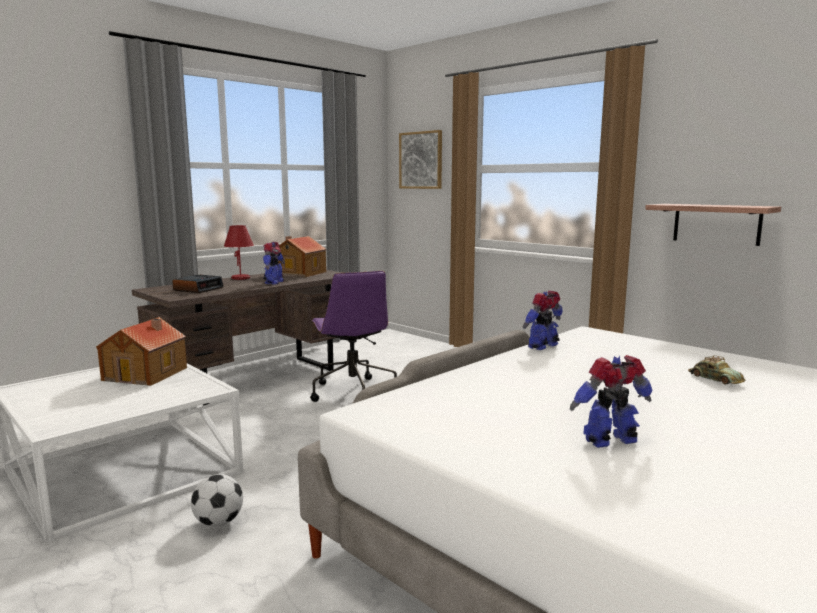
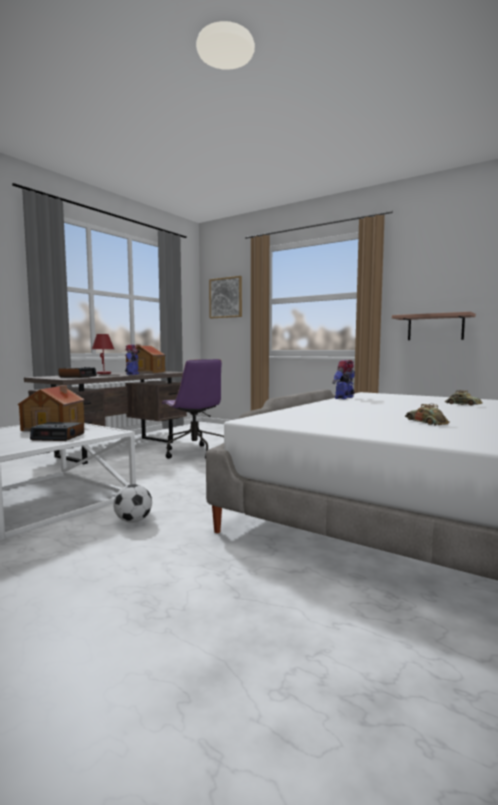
camera: 10 degrees left, 5 degrees down
toy robot [570,355,653,448] -> toy car [405,404,450,425]
none -> alarm clock [30,422,84,441]

